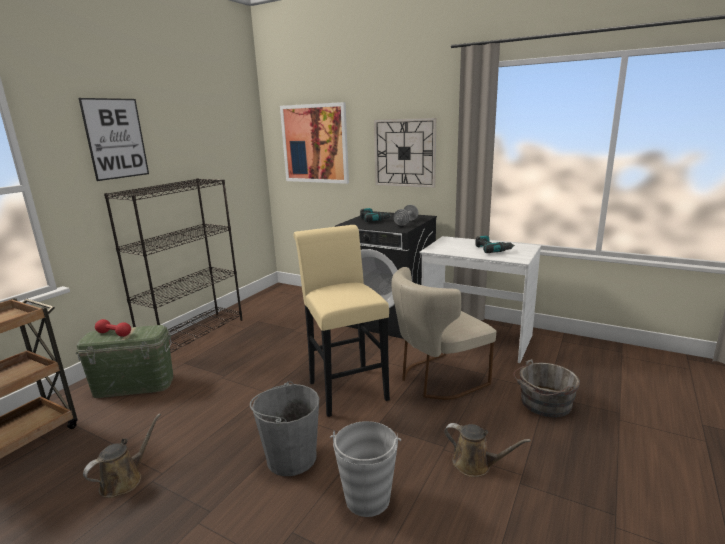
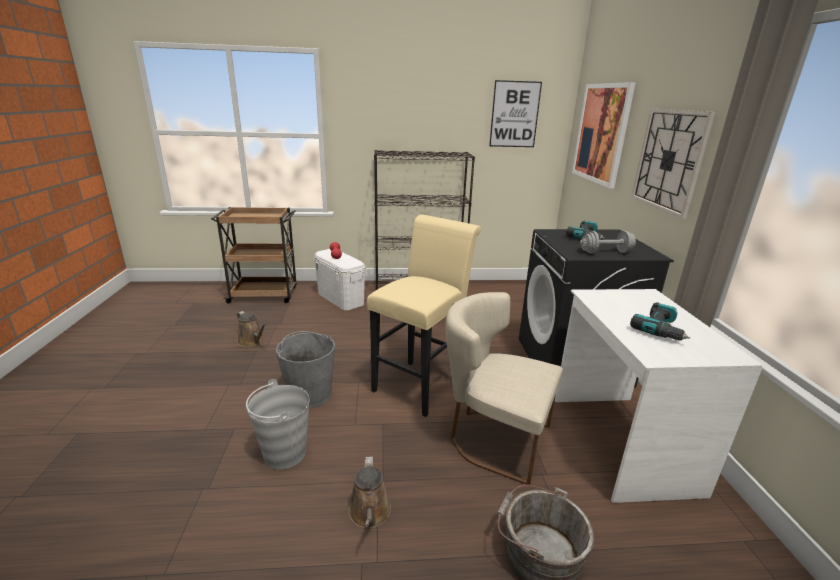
camera: 55 degrees right, 5 degrees up
green storage box [76,325,173,398] -> white storage box [314,249,365,310]
picture [79,98,149,181] -> picture moved to [489,80,542,147]
brown watering can [83,413,161,498] -> brown watering can turned 45 degrees clockwise [237,311,267,347]

